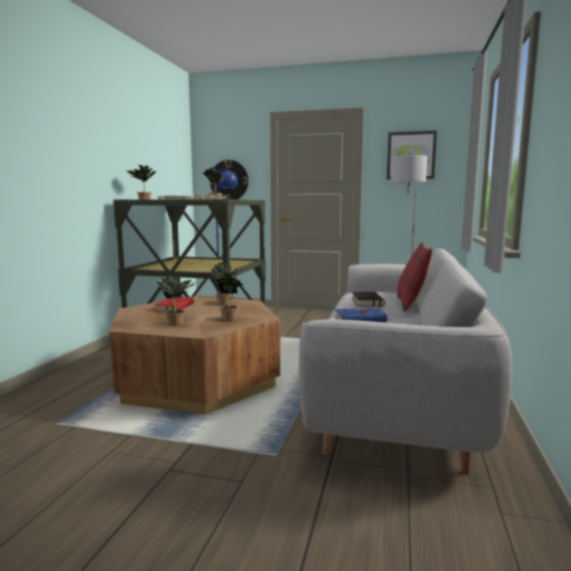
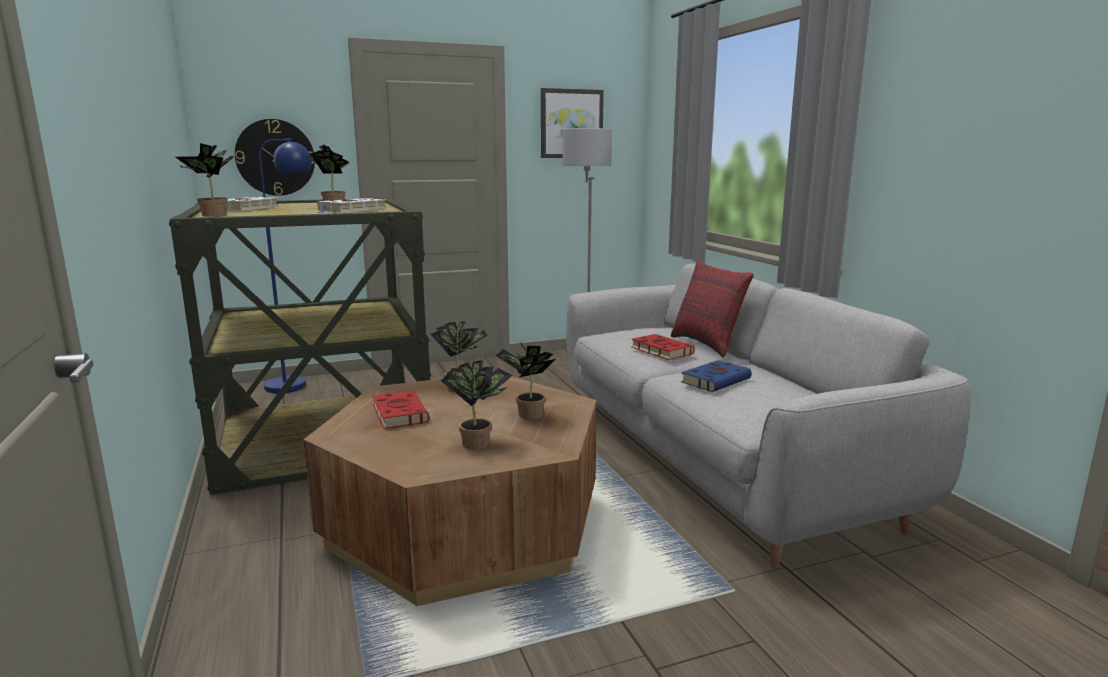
camera: 35 degrees left, 5 degrees up
black book [352,292,385,307] -> red book [631,334,695,360]

